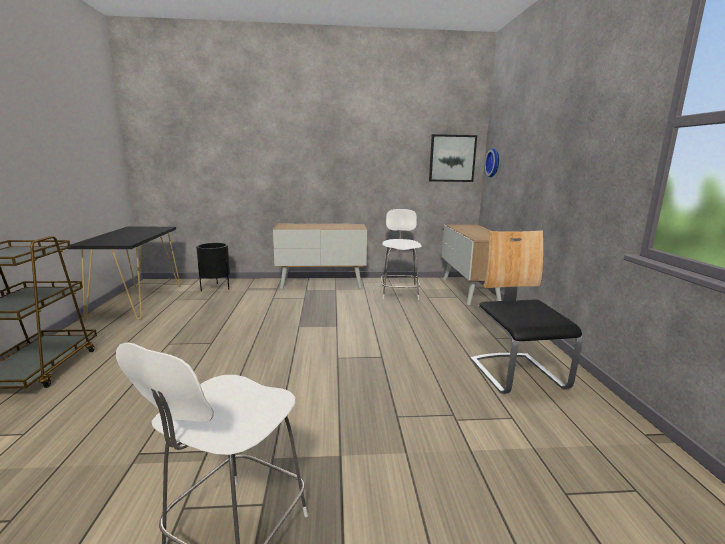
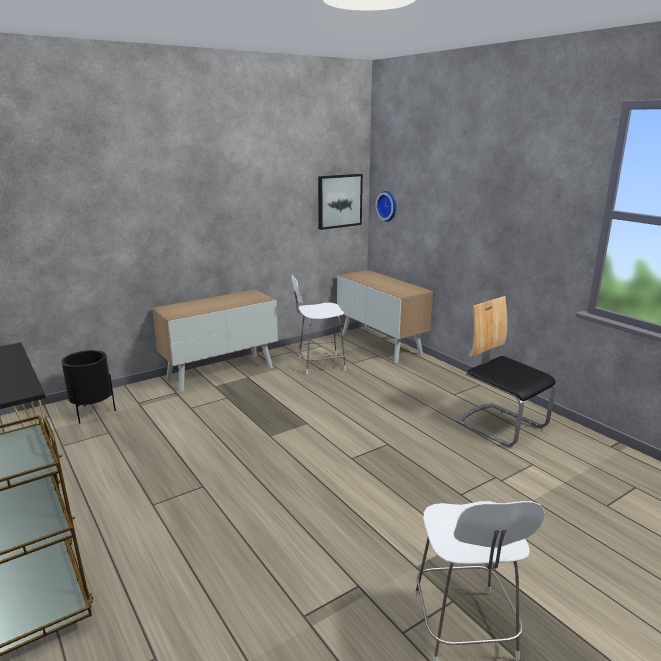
camera: 30 degrees left, 5 degrees up
white chair [381,209,422,300] -> white chair turned 75 degrees counterclockwise [291,274,347,375]

